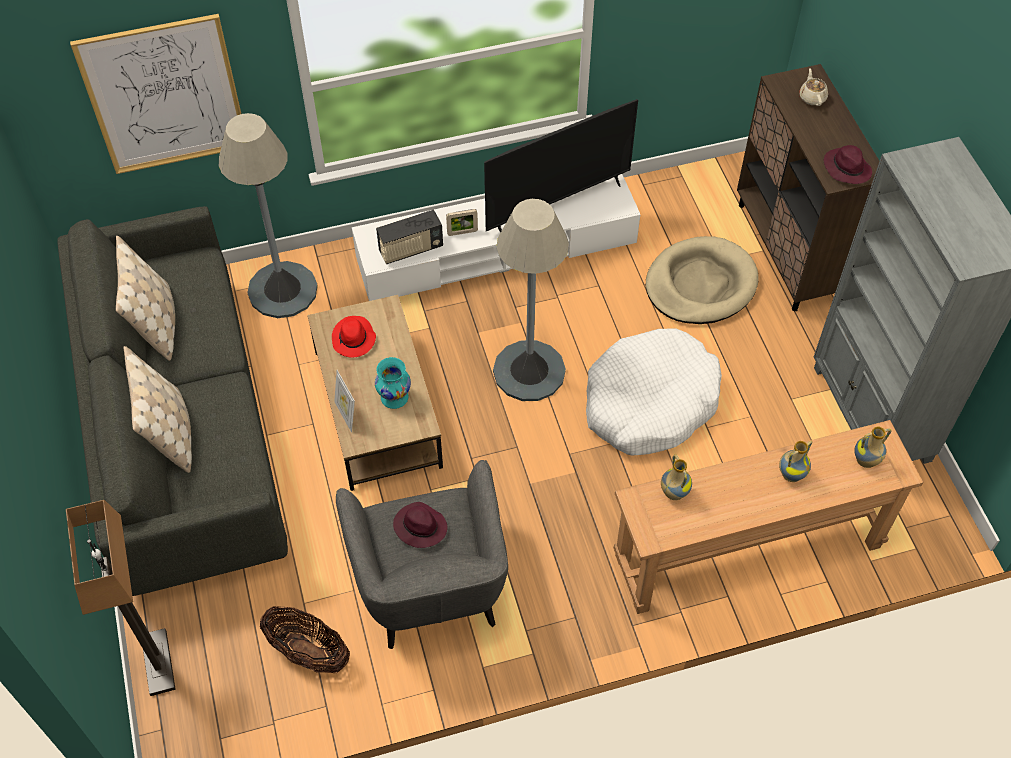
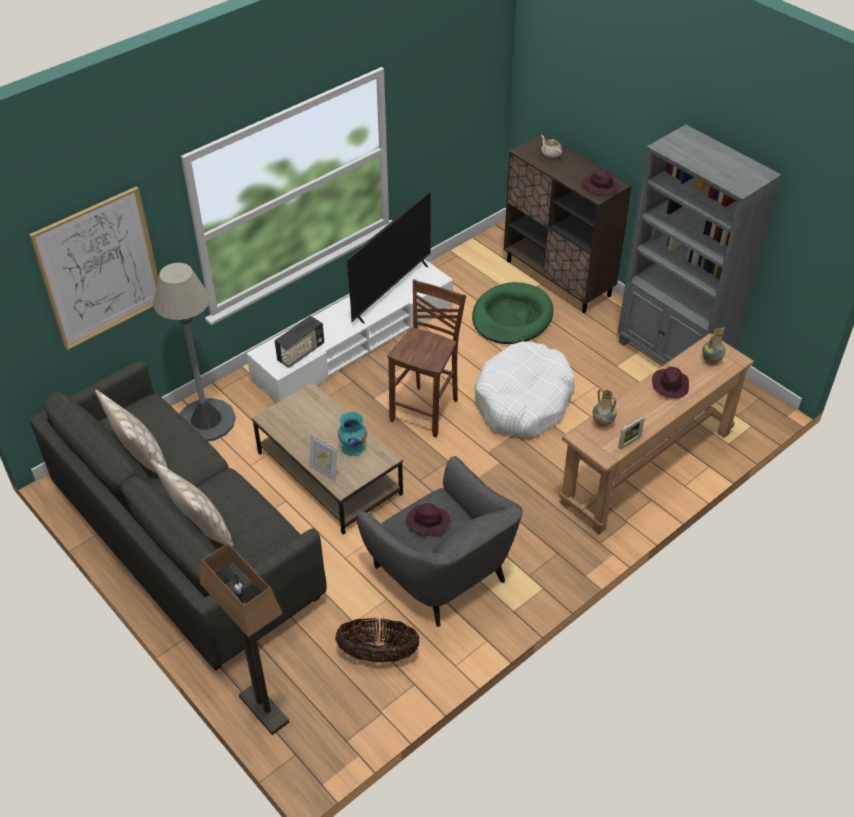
camera: 25 degrees left, 10 degrees down
red hat [332,316,376,358] -> none
picture frame [446,209,478,236] -> picture frame moved to [618,416,645,449]
grey floor lamp [493,199,569,401] -> brown stool [388,279,466,437]
beige dog bed [646,236,759,324] -> green dog bed [472,282,553,344]
vase [779,441,812,482] -> purple hat [652,367,689,398]

